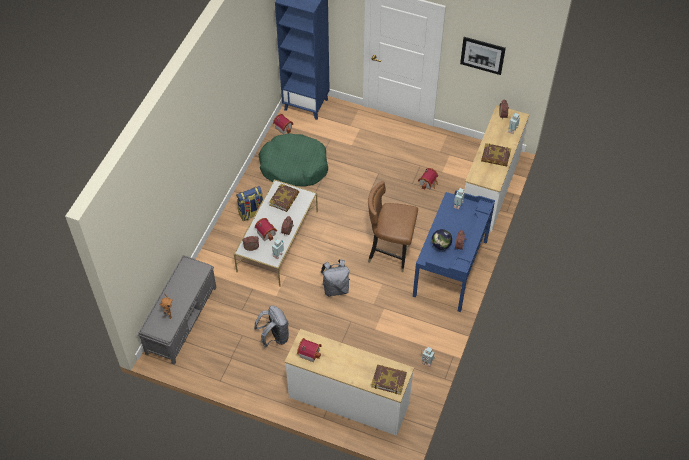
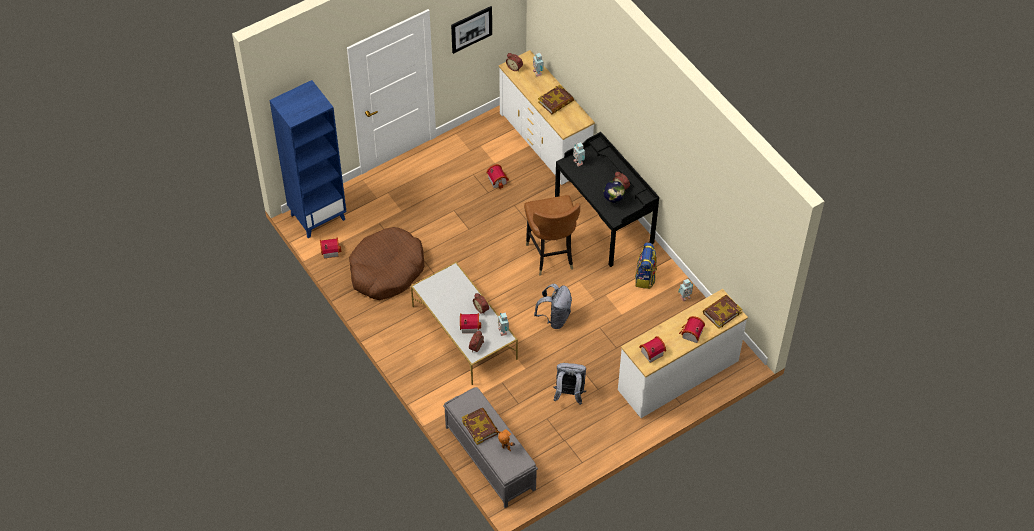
camera: 55 degrees left, 0 degrees up
backpack [236,186,263,221] -> backpack moved to [635,242,657,289]
green dog bed [259,133,328,186] -> brown dog bed [349,227,424,300]
book [269,184,299,212] -> book moved to [462,408,498,445]
brown chair [368,181,418,272] -> brown chair turned 60 degrees counterclockwise [524,195,580,276]
blue desk [413,191,495,312] -> black desk [555,132,659,267]
none -> toy house [679,316,705,343]

